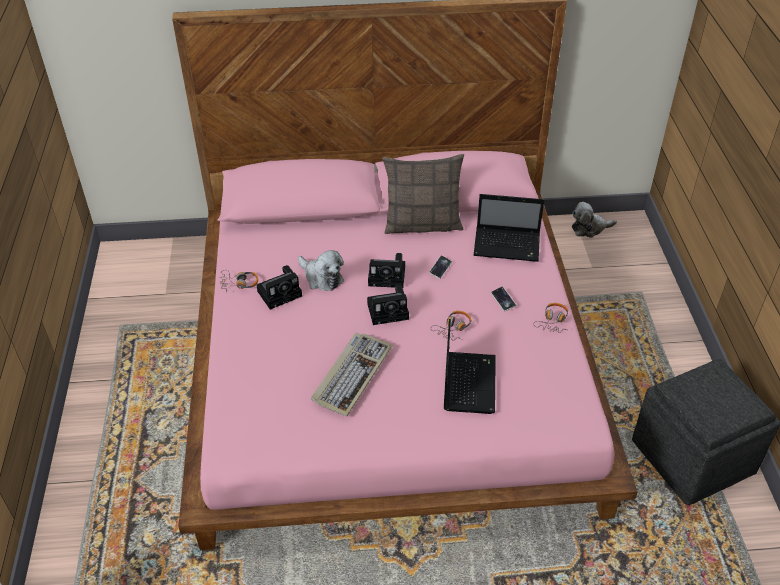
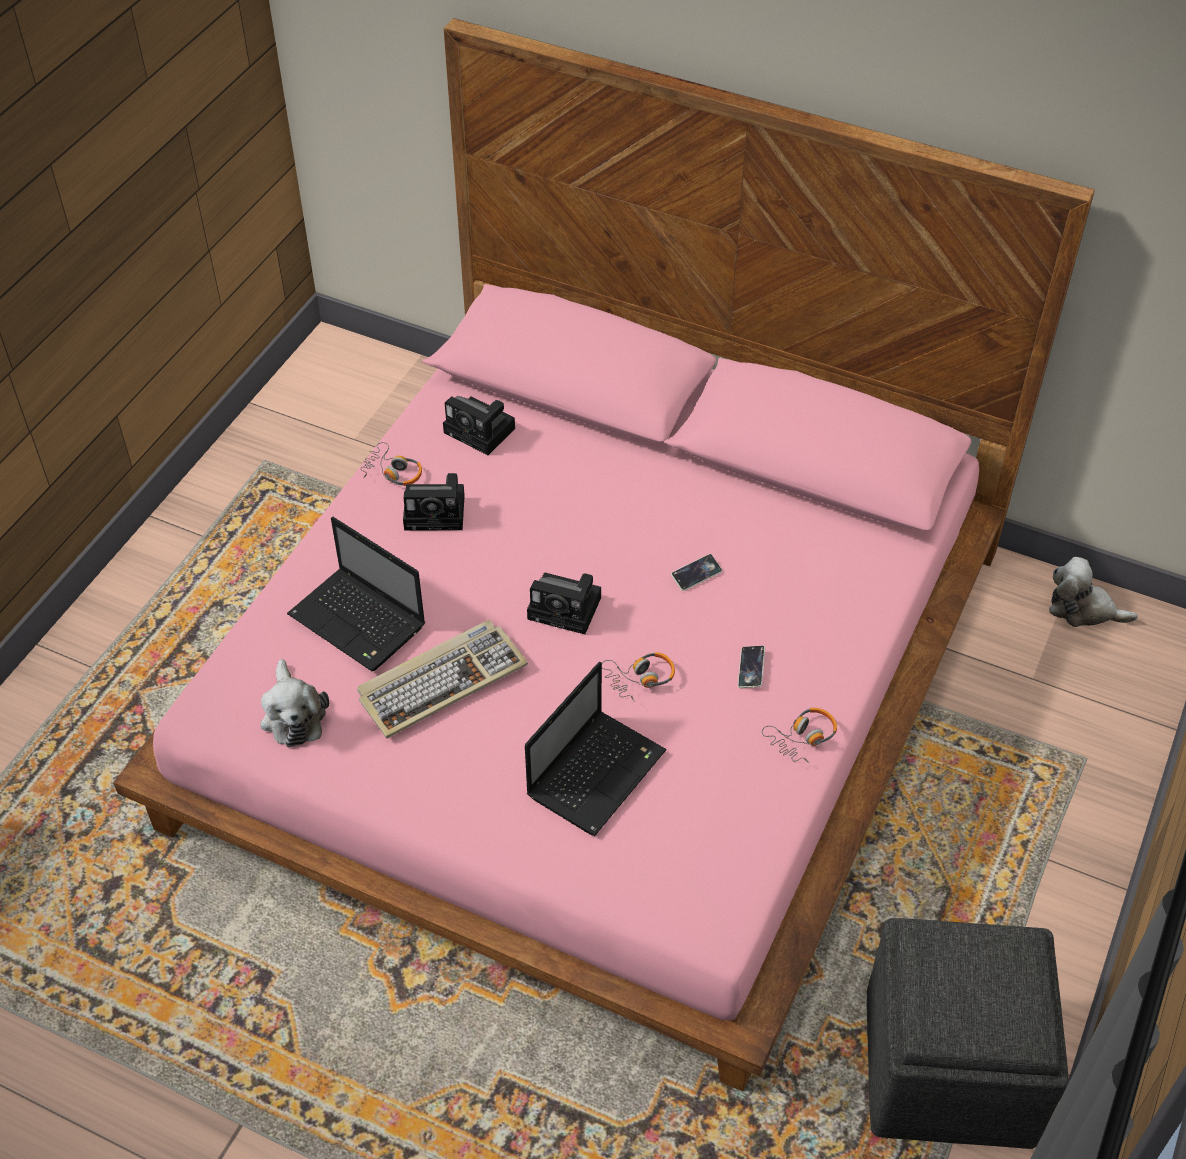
camera: 30 degrees right, 5 degrees up
plush toy [298,250,344,291] -> plush toy moved to [260,659,329,747]
camera [368,253,405,288] -> camera moved to [443,396,515,455]
pillow [383,154,464,234] -> none
laptop [474,194,544,262] -> laptop moved to [287,517,425,671]

